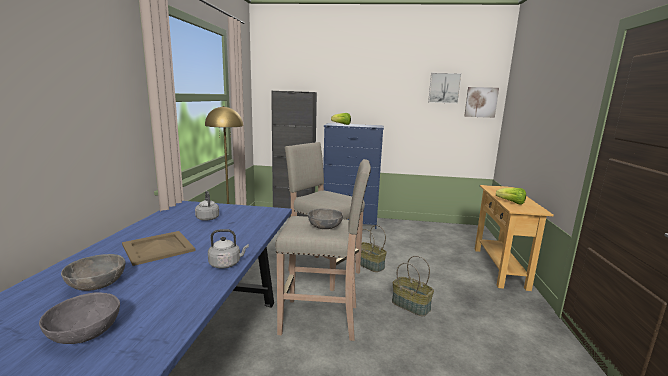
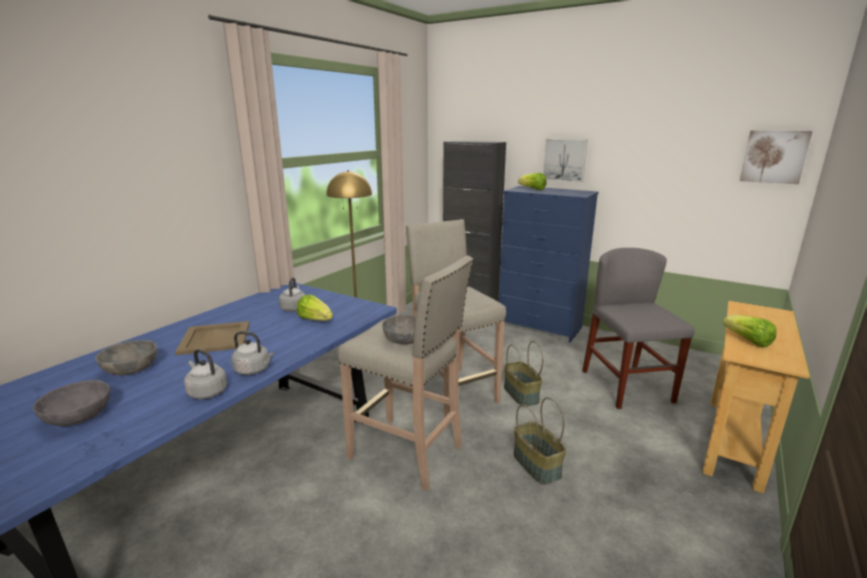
camera: 25 degrees right, 5 degrees up
picture [428,73,462,104] -> picture moved to [543,139,588,183]
none -> grey kettle [184,349,227,399]
none -> lettuce [297,295,333,321]
none -> grey chair [582,248,695,409]

